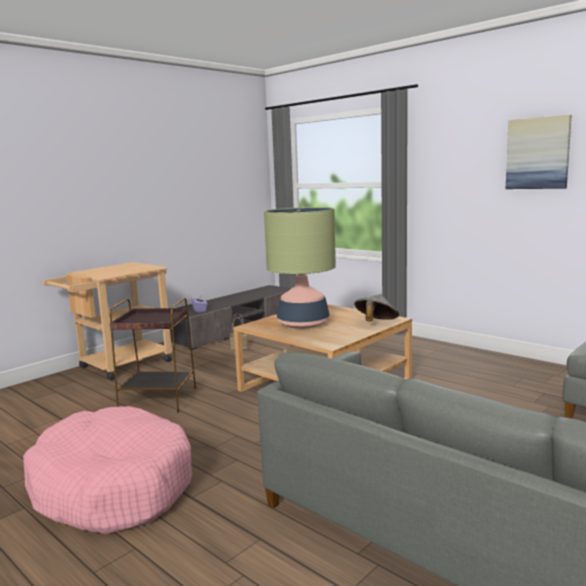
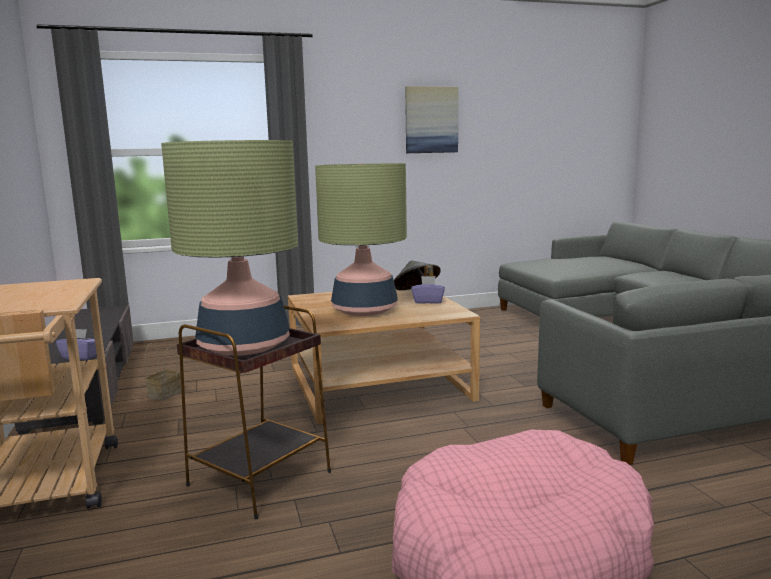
camera: 60 degrees left, 0 degrees up
none -> table lamp [161,140,298,356]
none -> purple tissue box [411,276,445,304]

